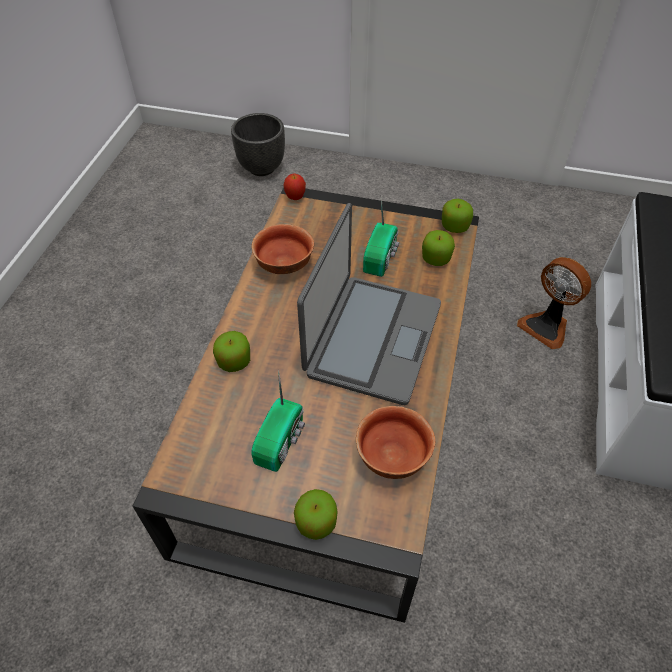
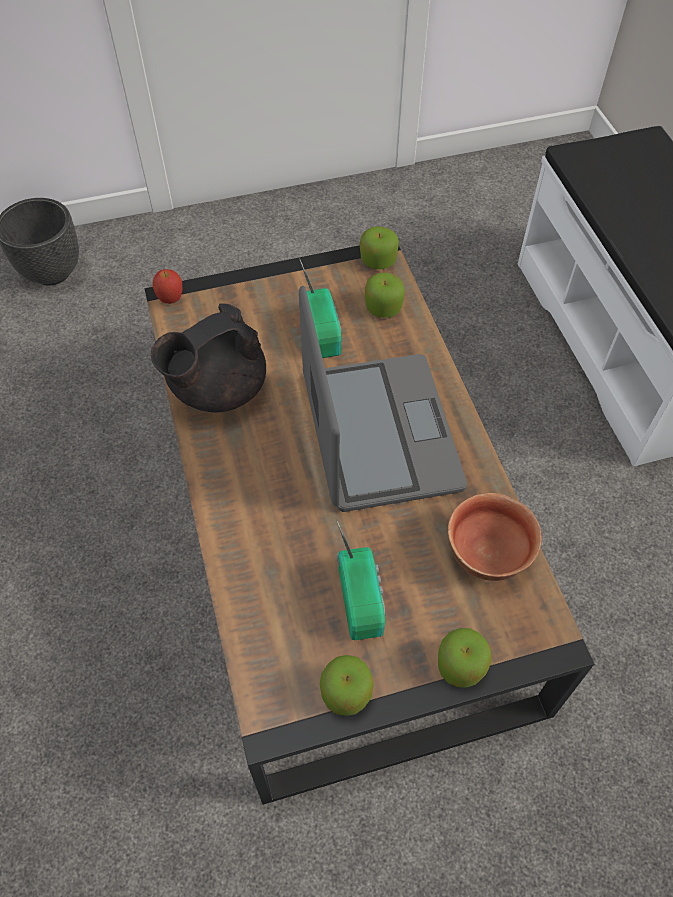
camera: 30 degrees left, 5 degrees up
apple [213,331,250,372] -> apple moved to [320,655,374,716]
bowl [251,224,314,274] -> black teapot [151,303,266,413]
fan [517,257,591,349] -> none

